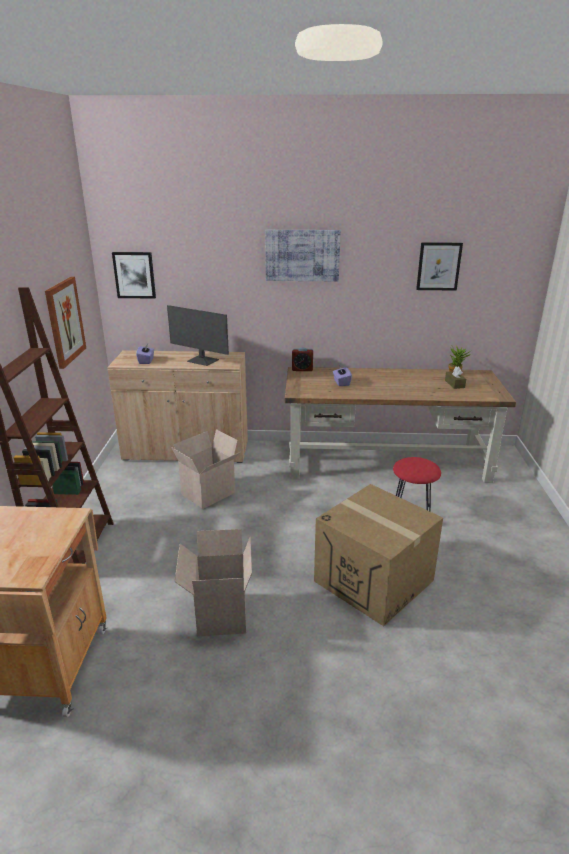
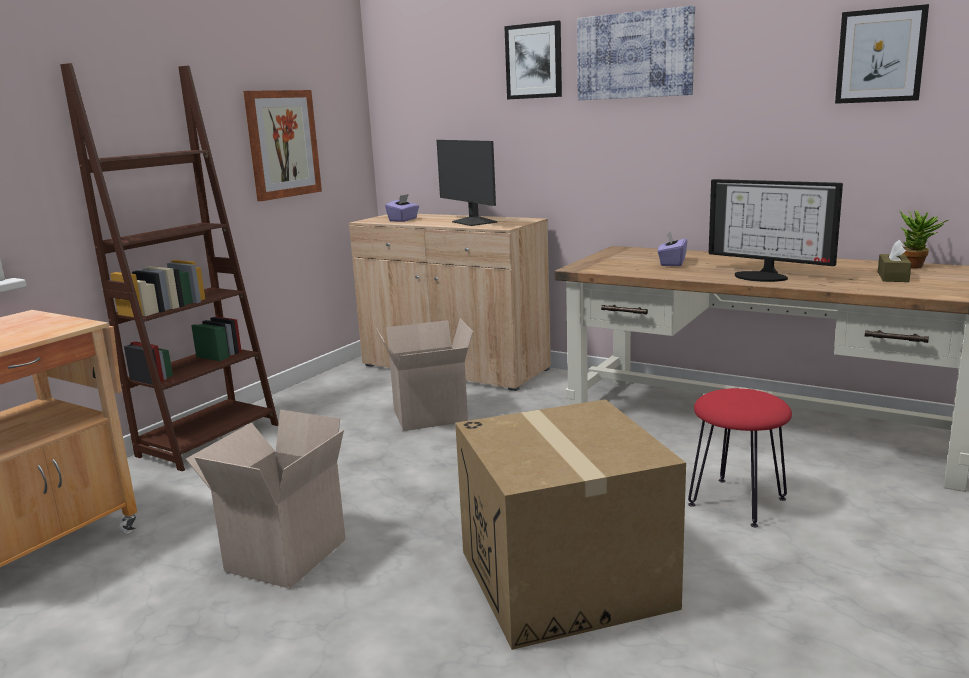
camera: 30 degrees right, 10 degrees down
picture [112,252,156,299] -> picture moved to [504,20,562,99]
alarm clock [292,348,313,371] -> none
none -> monitor [709,179,843,282]

